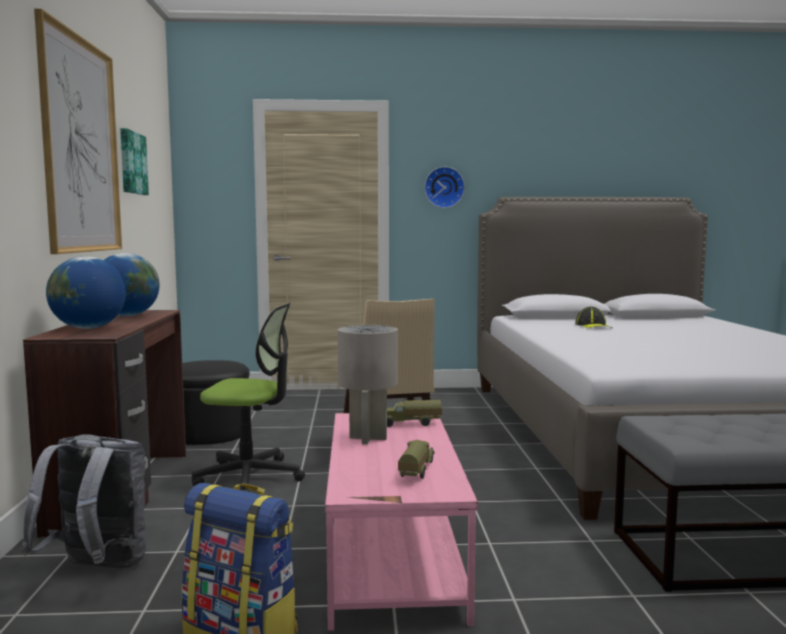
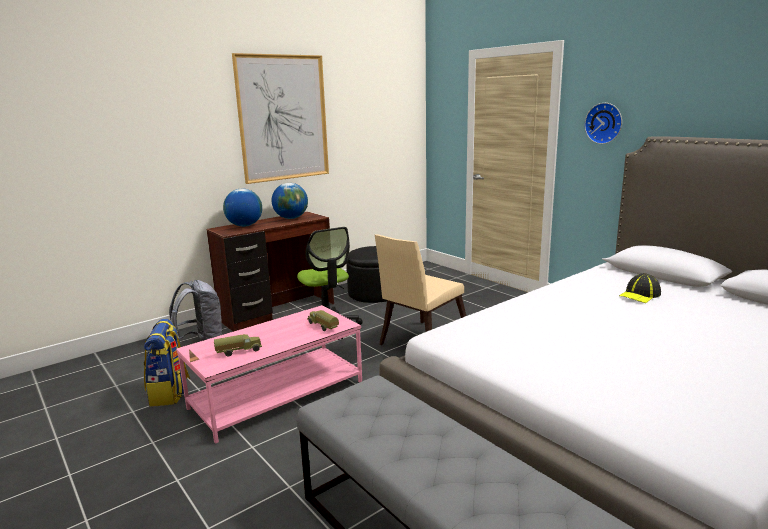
camera: 55 degrees right, 10 degrees up
picture [120,128,149,195] -> none
grey table lamp [337,325,398,444] -> none

